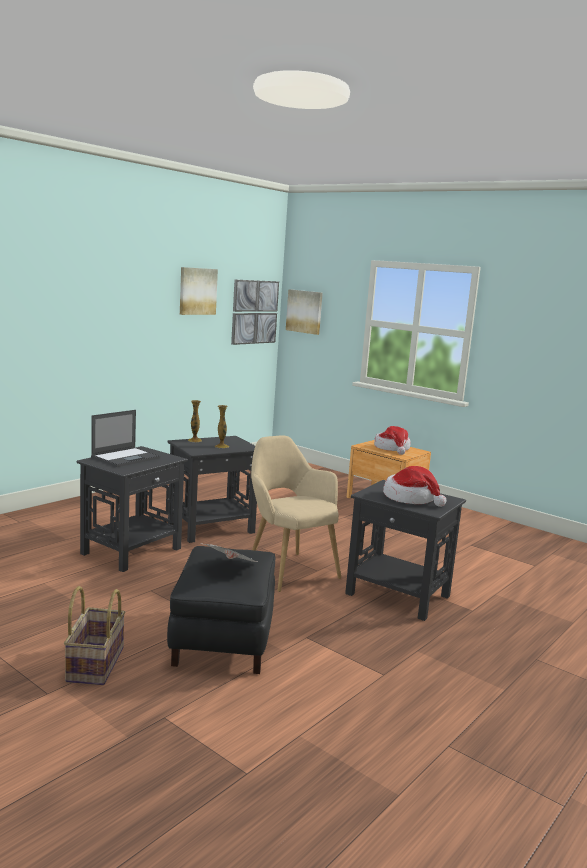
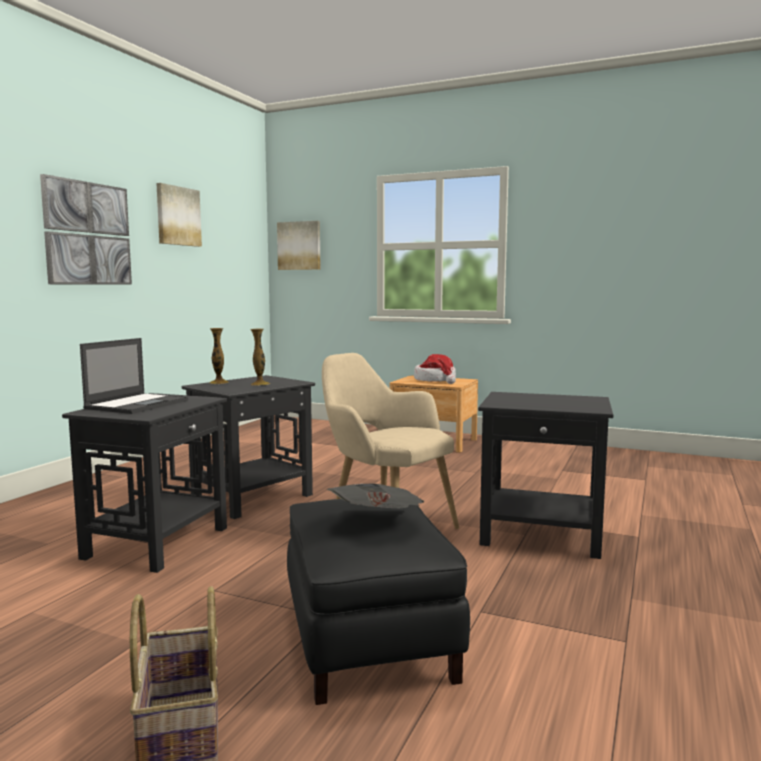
camera: 15 degrees left, 5 degrees down
picture [231,280,279,345] -> picture moved to [40,174,132,285]
hat [383,466,446,507] -> none

